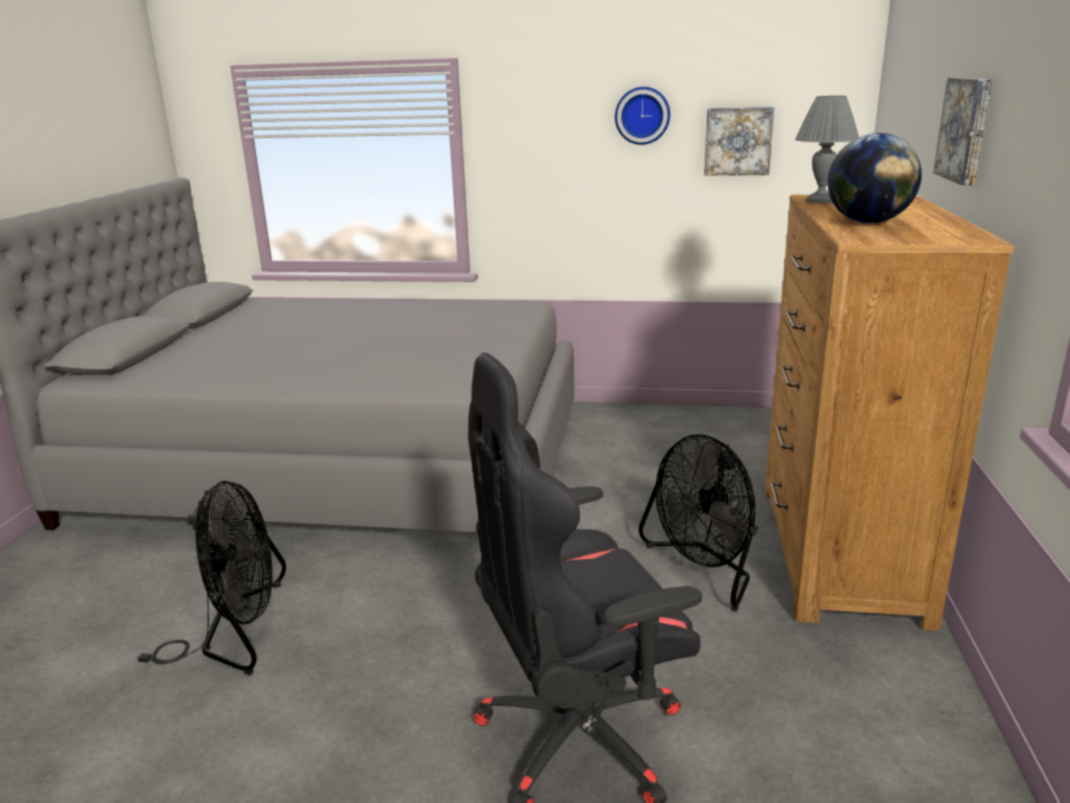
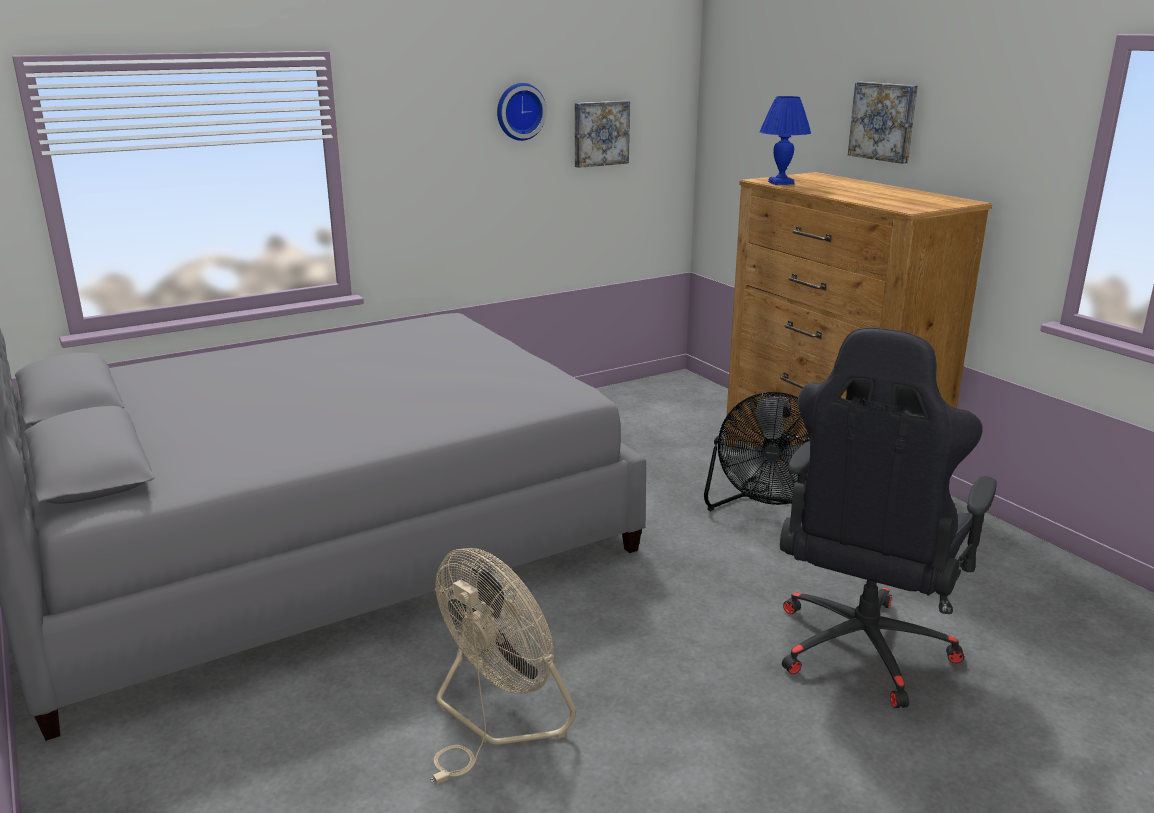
camera: 40 degrees left, 0 degrees up
black fan [136,481,286,676] -> beige fan [430,548,576,784]
grey table lamp [795,96,859,203] -> blue table lamp [760,96,811,185]
globe [828,133,922,223] -> none

